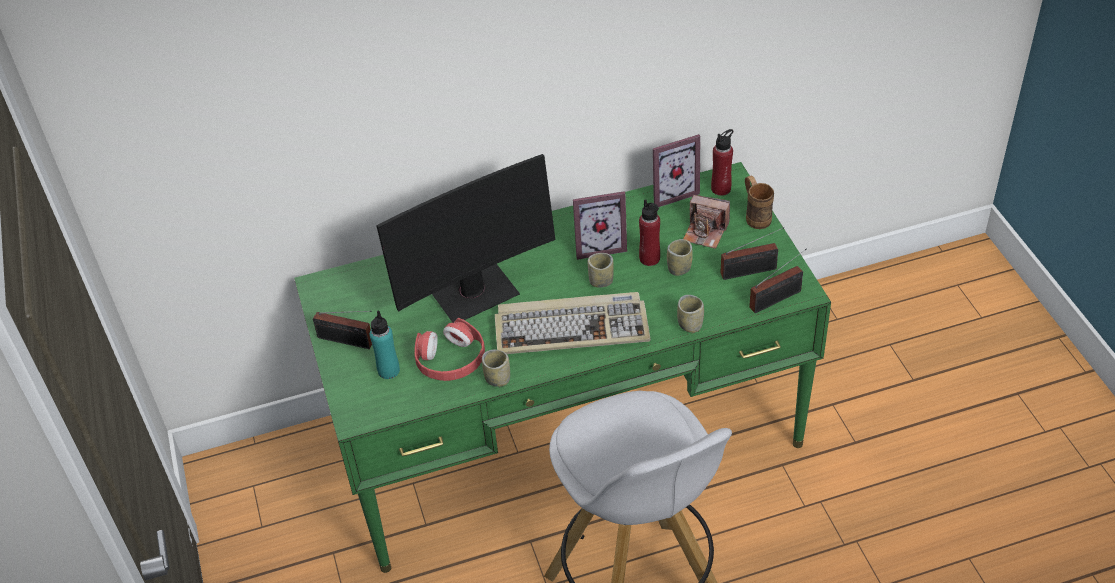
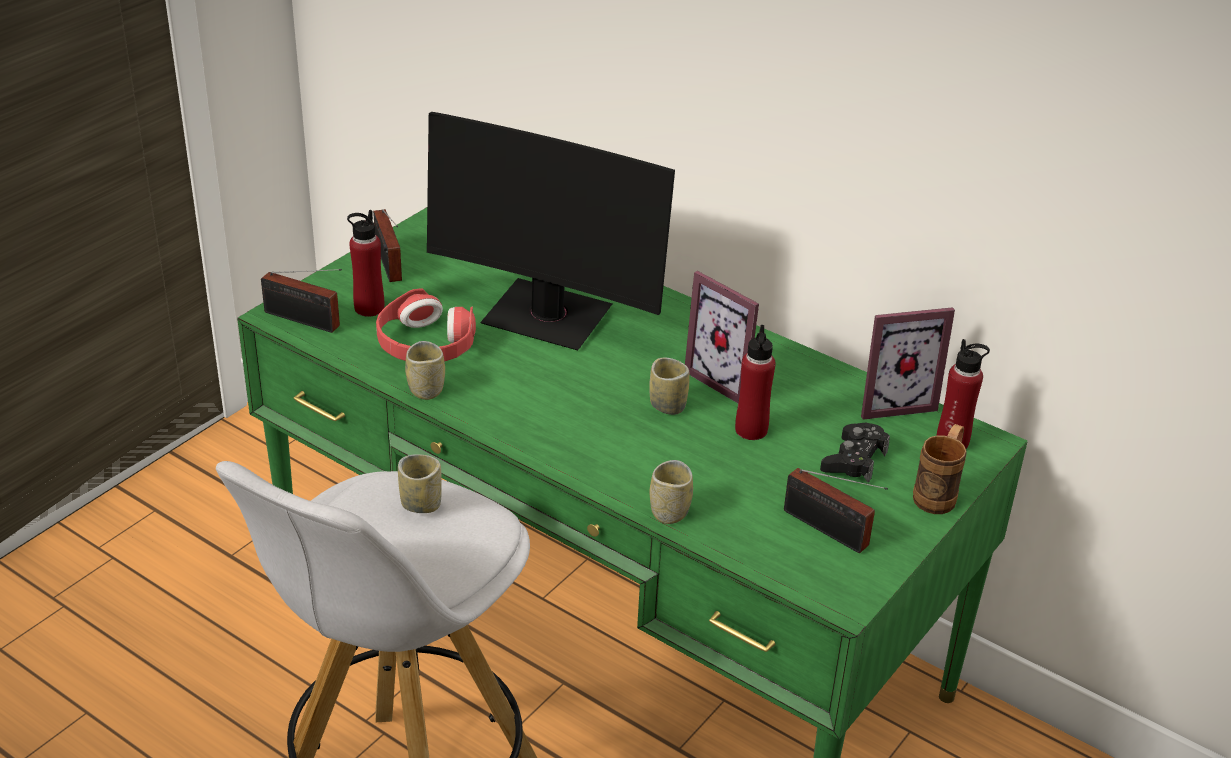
camera: 50 degrees right, 10 degrees down
turquoise bottle [370,311,400,379] -> red bottle [347,210,384,317]
keyboard [495,292,651,354] -> none
picture frame [653,134,701,207] -> picture frame turned 45 degrees counterclockwise [861,307,955,420]
cup [667,239,693,276] -> cup moved to [398,454,442,513]
camera [683,195,730,249] -> black game controller [820,422,890,483]
radio [749,249,807,313] -> radio moved to [261,269,342,333]

